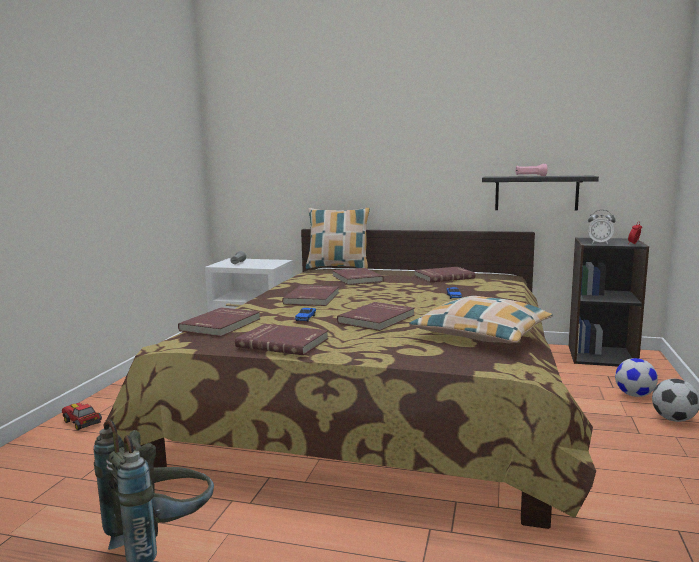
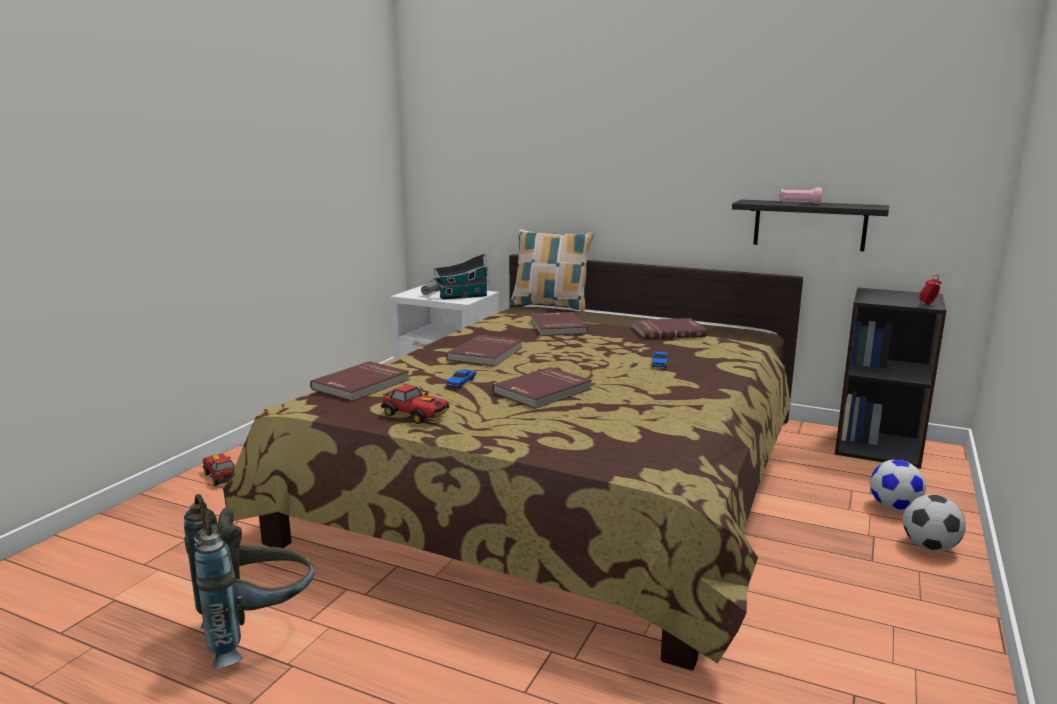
camera: 10 degrees right, 5 degrees up
red book [235,324,328,355] -> toy car [381,384,449,424]
pillow [409,296,553,344] -> none
alarm clock [588,210,616,244] -> none
none -> toy house [433,253,489,300]

